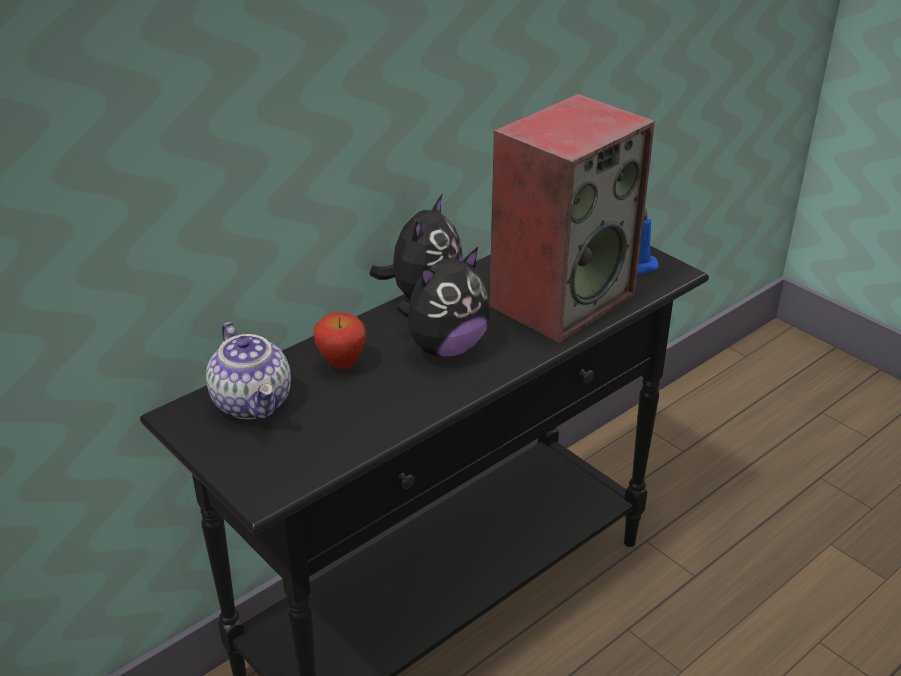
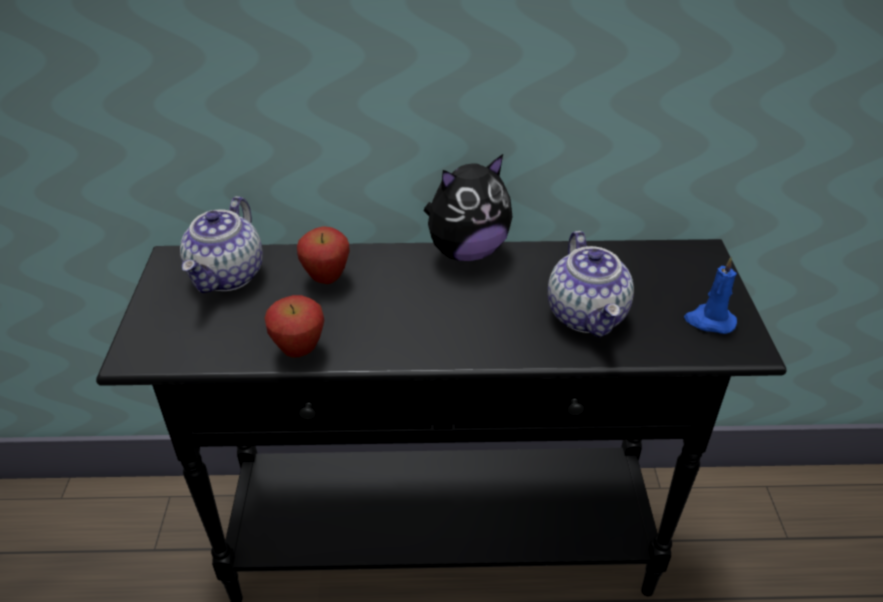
camera: 40 degrees right, 5 degrees up
plush toy [397,247,490,357] -> none
speaker [490,94,655,343] -> teapot [548,231,634,338]
none -> apple [265,295,324,358]

